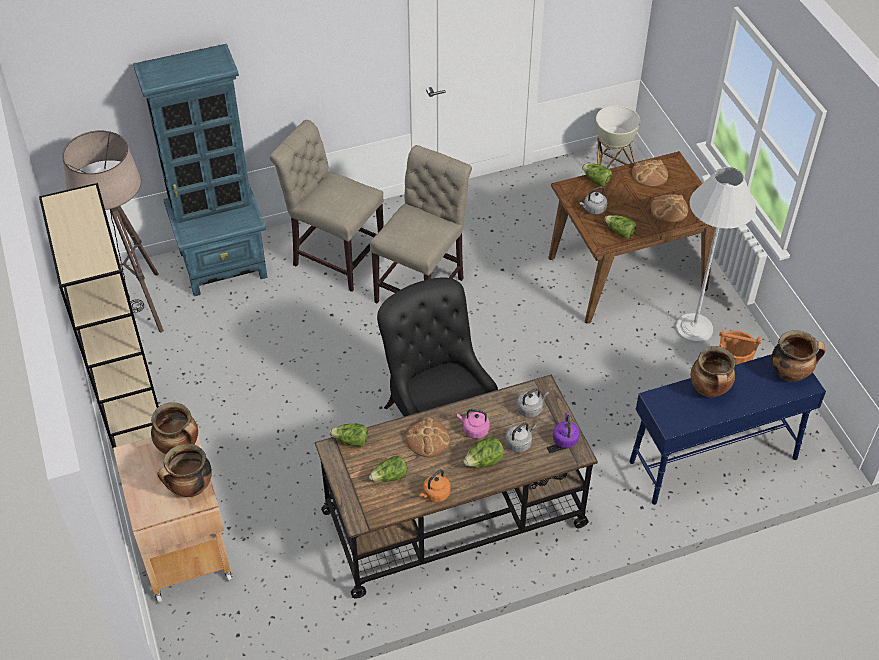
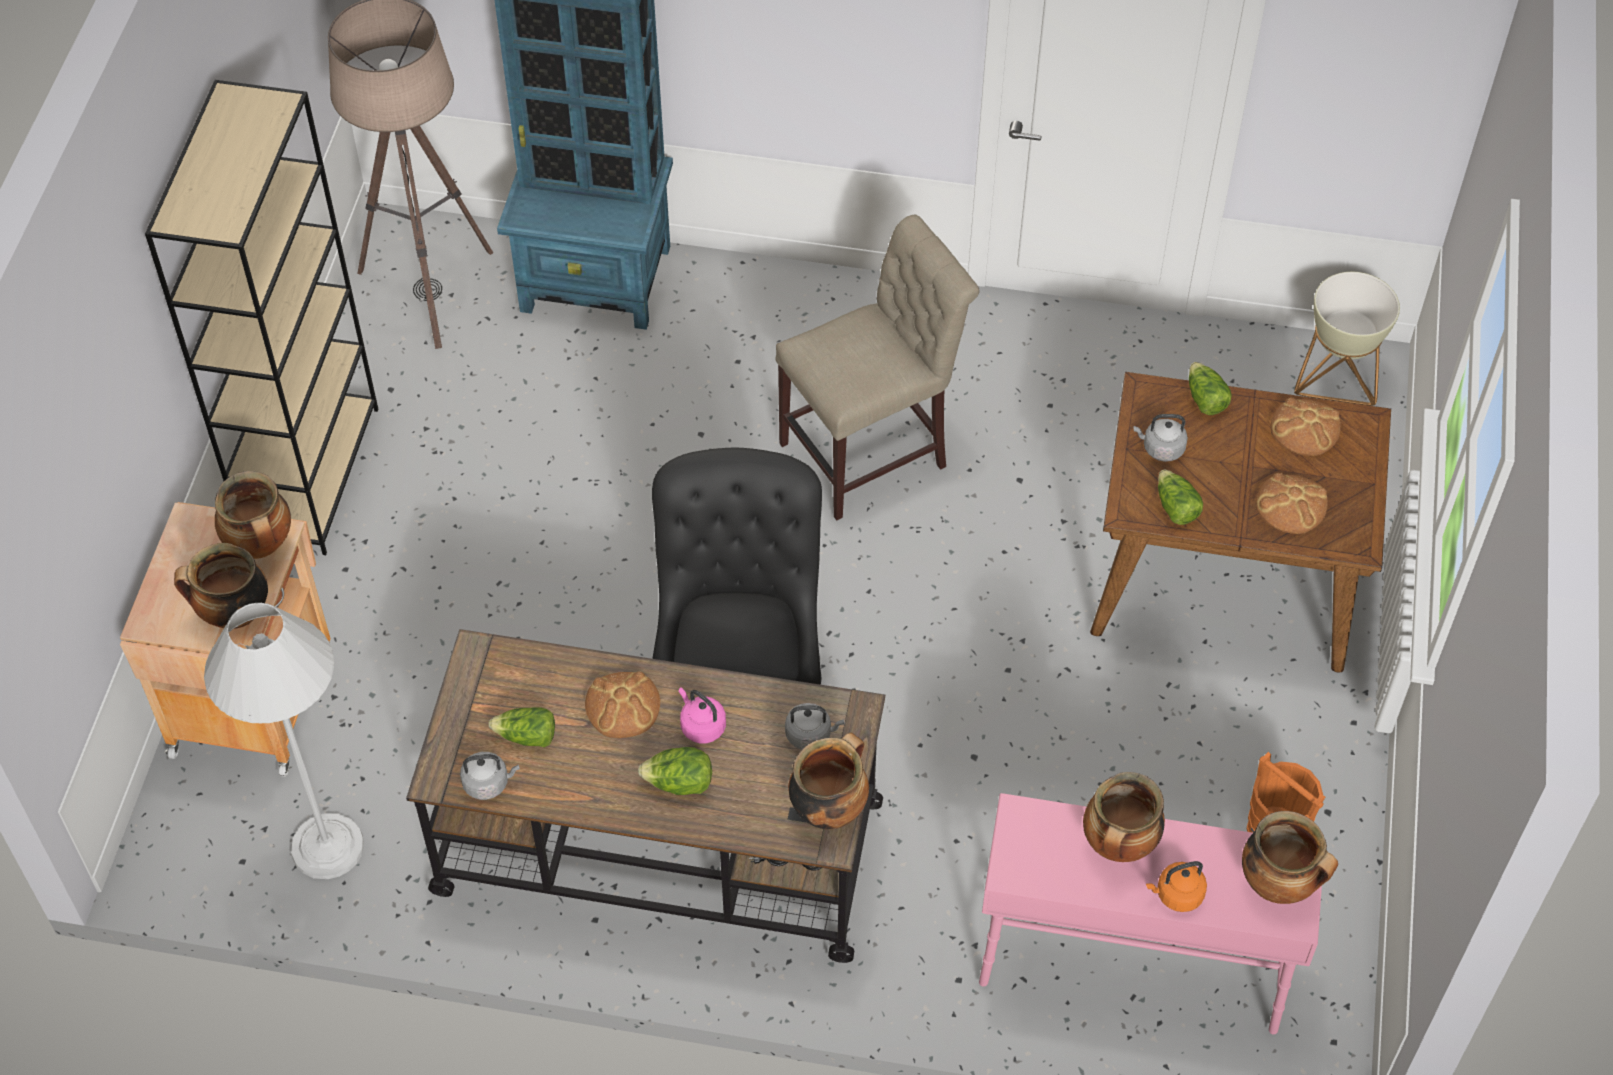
camera: 30 degrees right, 5 degrees up
beige chair [270,120,384,292] -> none
lettuce [329,424,368,447] -> none
orange kettle [419,469,450,502] -> orange kettle moved to [1146,861,1207,912]
grey kettle [505,422,537,453] -> grey kettle moved to [460,752,520,800]
purple kettle [553,412,580,448] -> cooking pot [788,732,869,830]
blue console table [629,354,826,505] -> pink console table [979,793,1322,1034]
white floor lamp [676,167,756,343] -> white floor lamp moved to [204,603,364,879]

